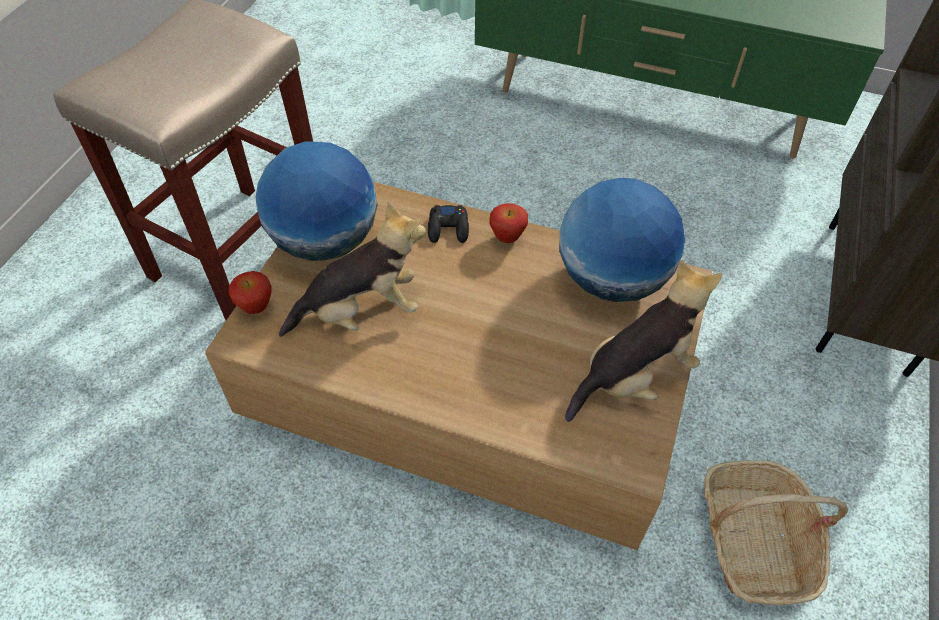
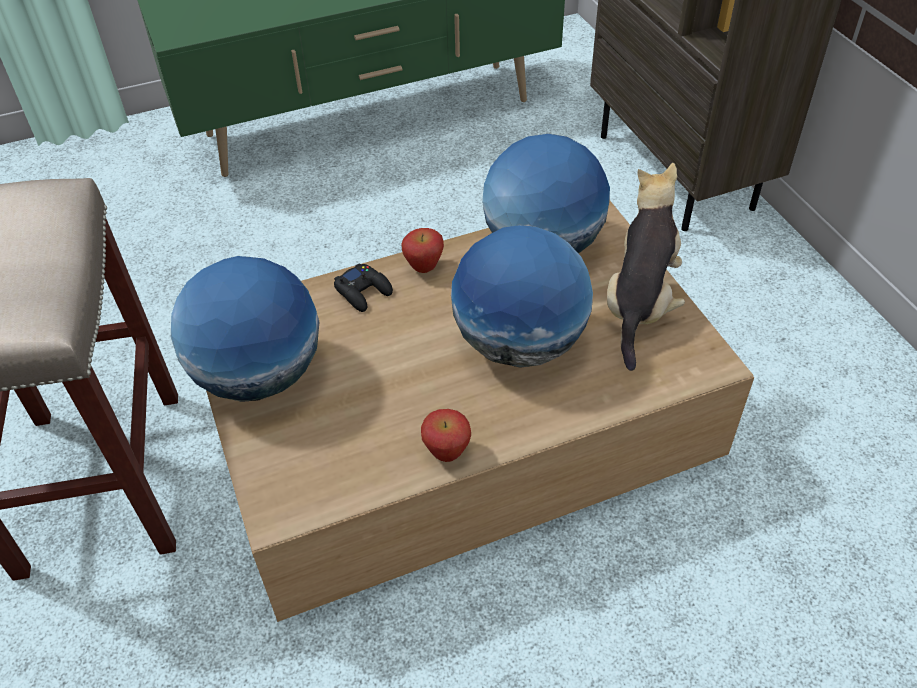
camera: 40 degrees left, 5 degrees down
apple [229,271,271,314] -> apple moved to [421,409,471,462]
plush toy [279,201,426,337] -> none
basket [704,460,848,605] -> none
none -> globe [451,225,593,368]

